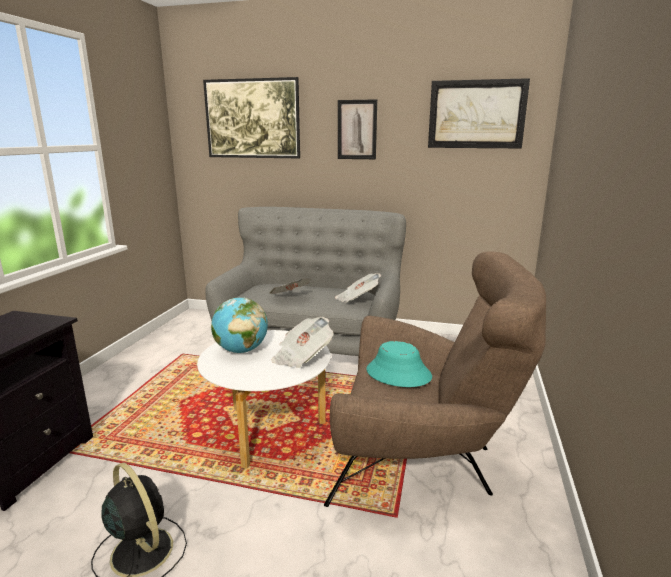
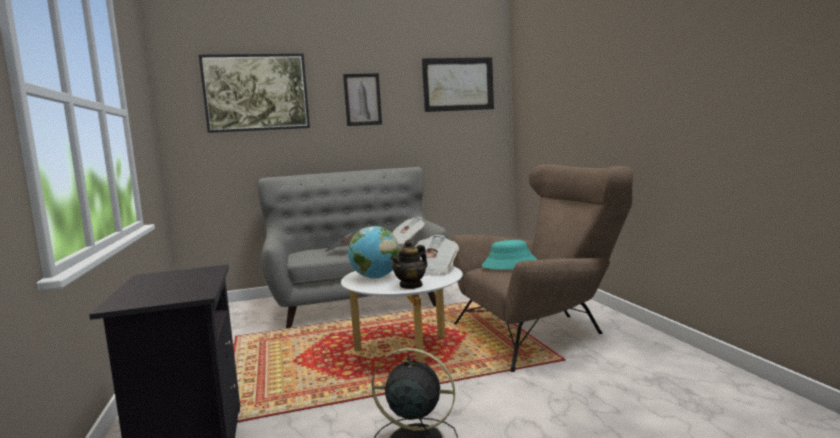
camera: 30 degrees left, 10 degrees down
none -> teapot [391,240,427,289]

